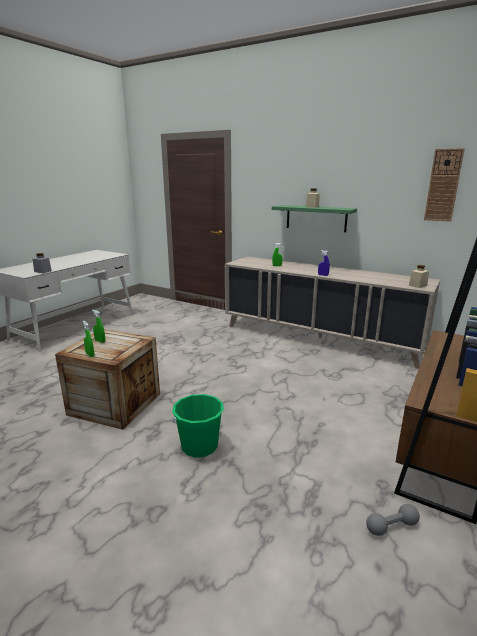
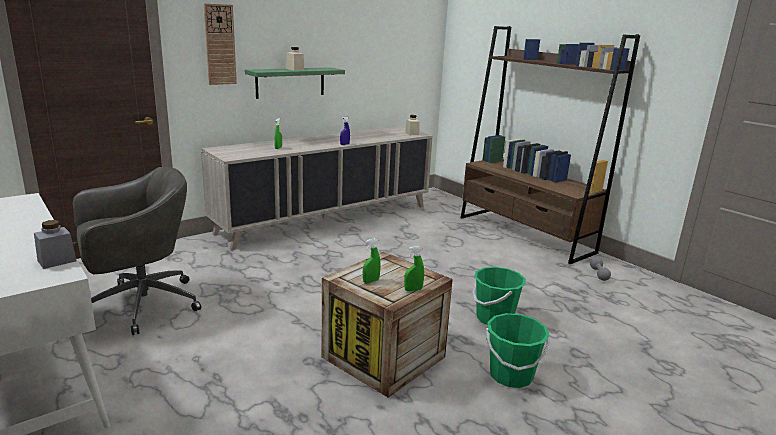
camera: 70 degrees left, 0 degrees up
wall clock [424,148,465,222] -> wall clock moved to [204,3,237,85]
none -> grey office chair [73,167,201,335]
none -> green bucket [486,313,550,388]

